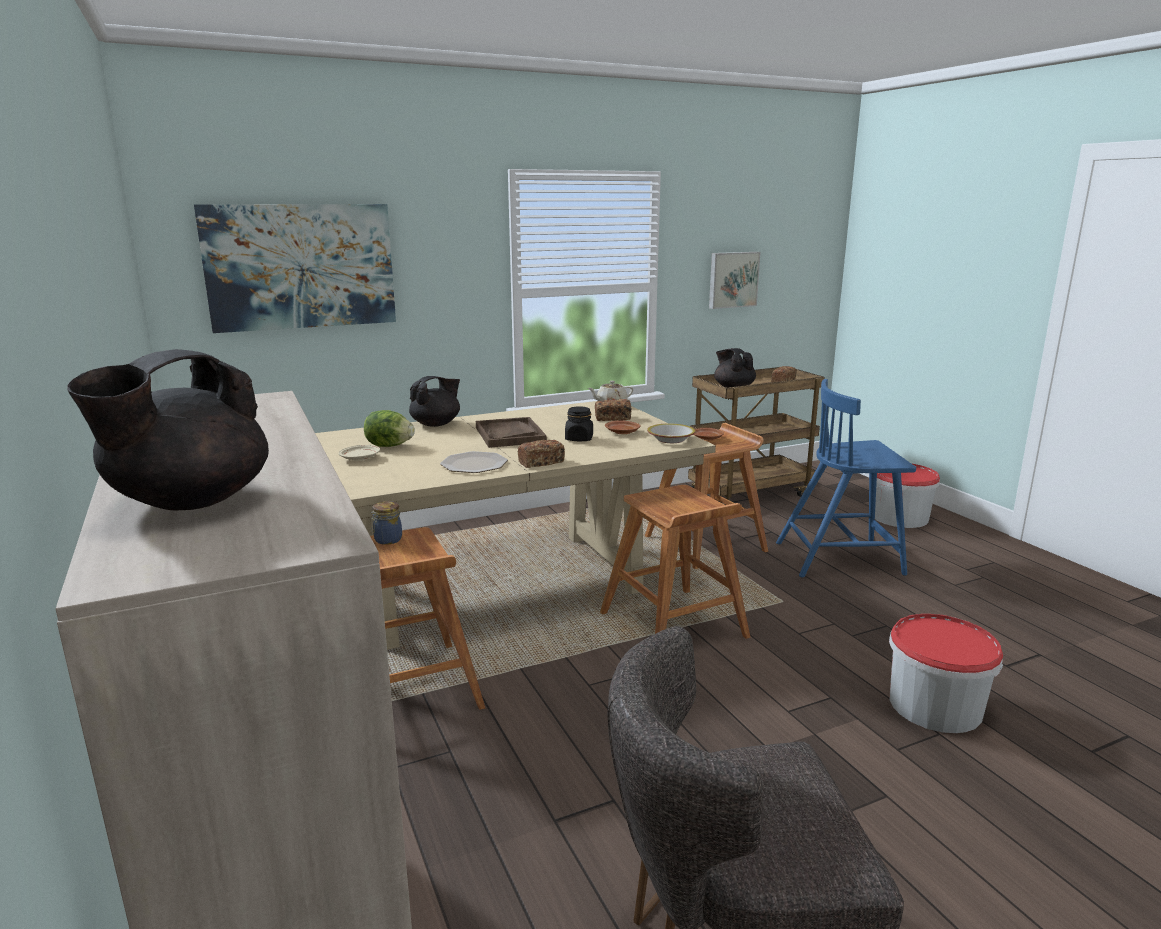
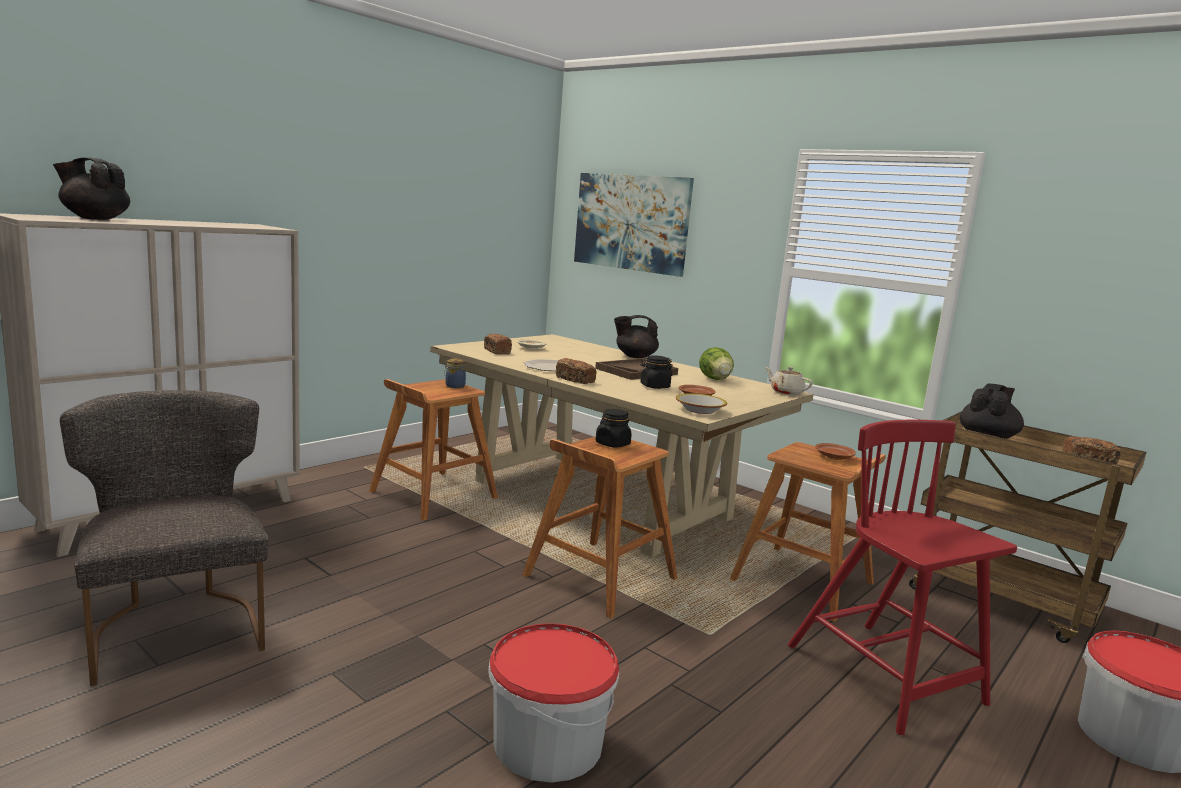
camera: 65 degrees right, 5 degrees down
lettuce [364,410,415,447] -> lettuce moved to [699,347,734,380]
black teapot [409,376,460,427] -> black teapot turned 150 degrees clockwise [614,315,659,358]
bread [595,399,631,421] -> bread moved to [484,334,512,354]
picture [709,252,761,309] -> none
blue chair [776,379,916,577] -> red chair [788,420,1017,735]
none -> black jar [596,409,632,448]

